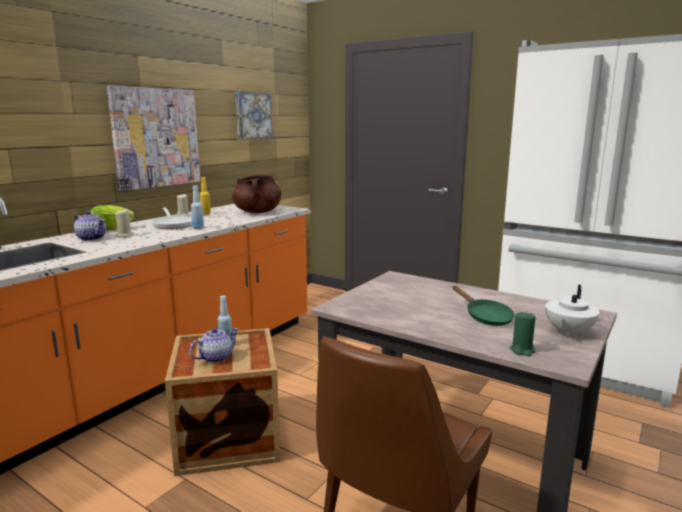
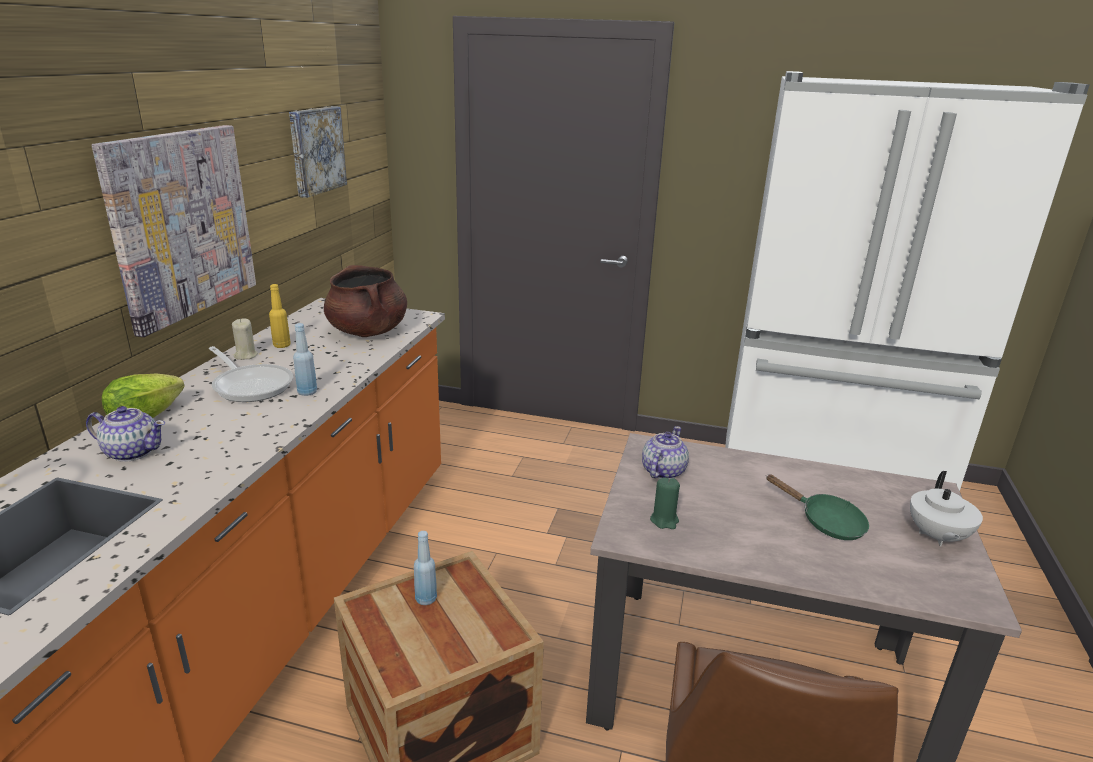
camera: 20 degrees left, 10 degrees up
beige candle [115,210,134,237] -> none
teapot [189,328,239,363] -> teapot moved to [642,426,689,479]
green candle [510,311,536,356] -> green candle moved to [650,477,680,529]

